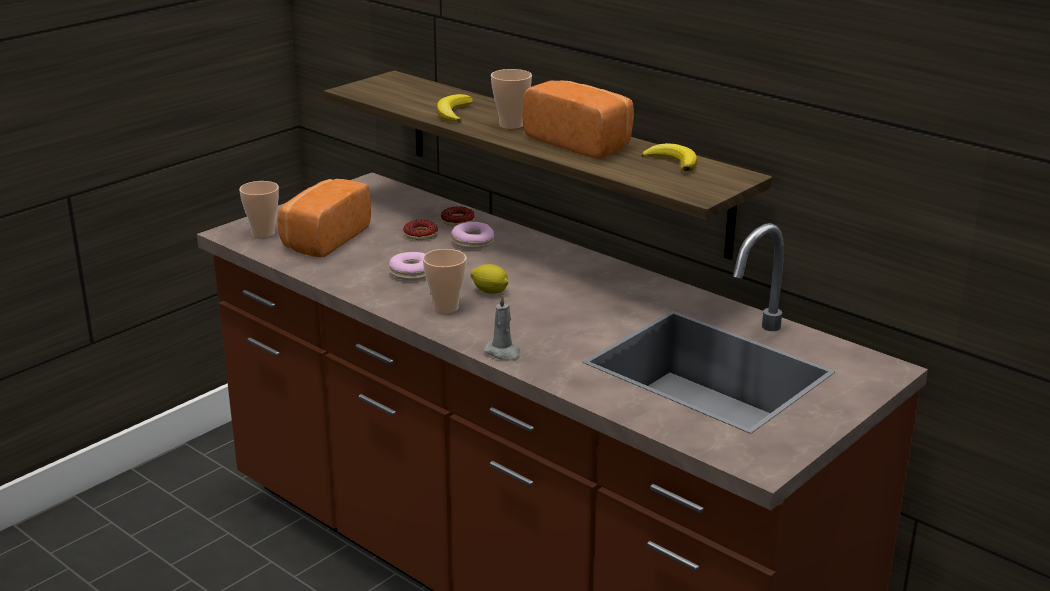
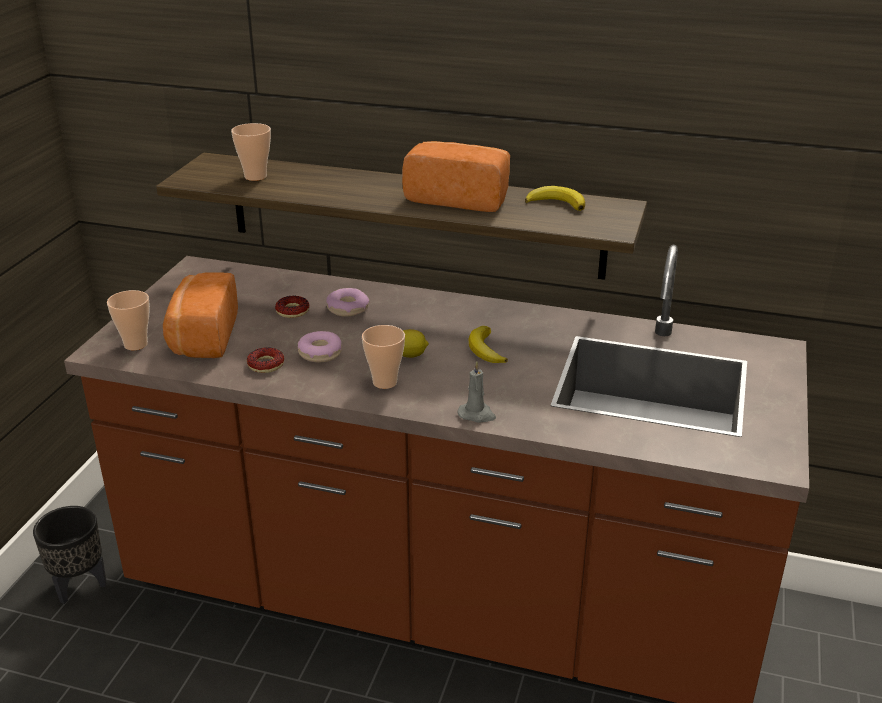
camera: 25 degrees left, 5 degrees up
banana [437,94,473,122] -> banana moved to [469,326,508,363]
donut [441,206,475,226] -> donut moved to [247,347,284,373]
cup [491,69,532,129] -> cup moved to [231,123,271,181]
none -> black planter [33,506,107,604]

